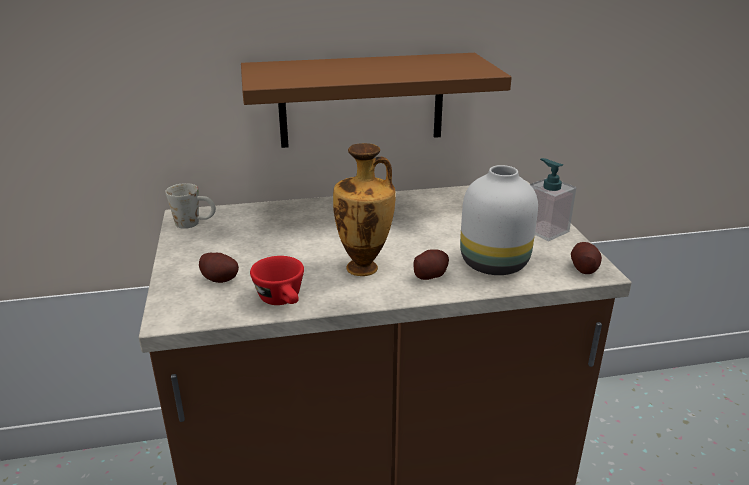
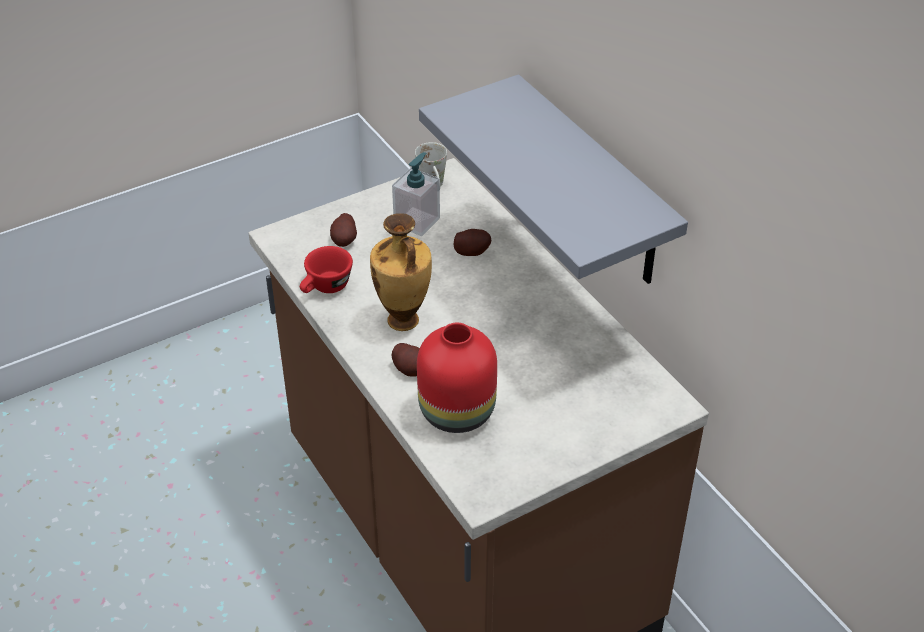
camera: 70 degrees right, 15 degrees up
brown shelf [241,53,512,148] -> grey shelf [419,74,688,284]
white vase [460,165,538,275] -> red vase [417,323,497,433]
soap dispenser [530,158,576,241] -> soap dispenser moved to [392,152,440,236]
potato [571,242,602,274] -> potato moved to [454,229,492,256]

